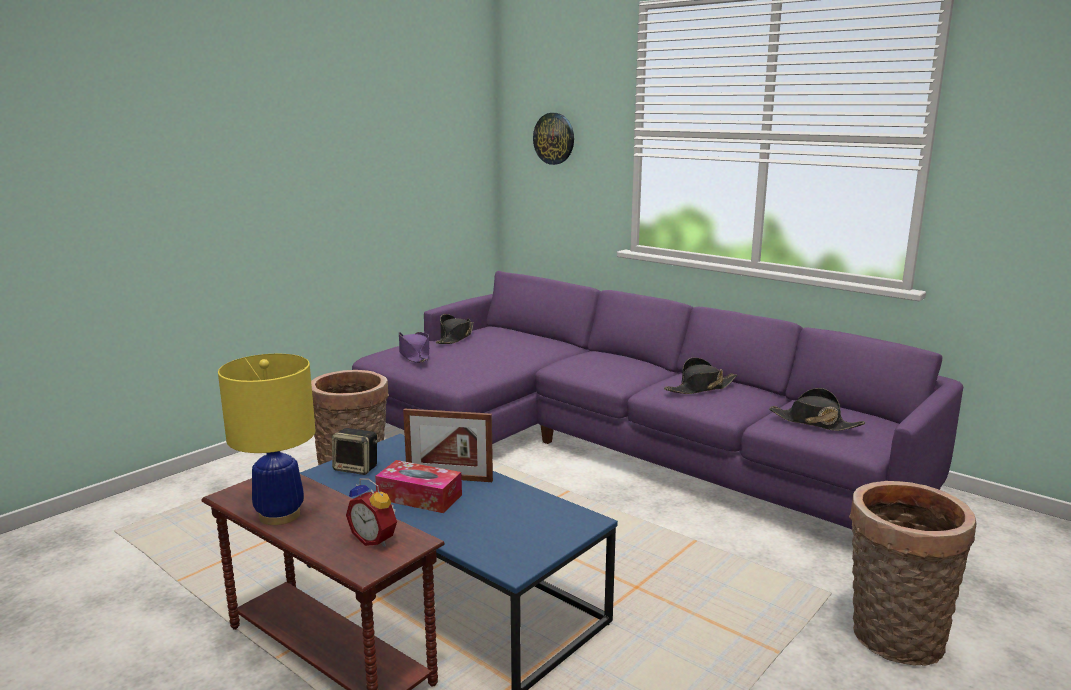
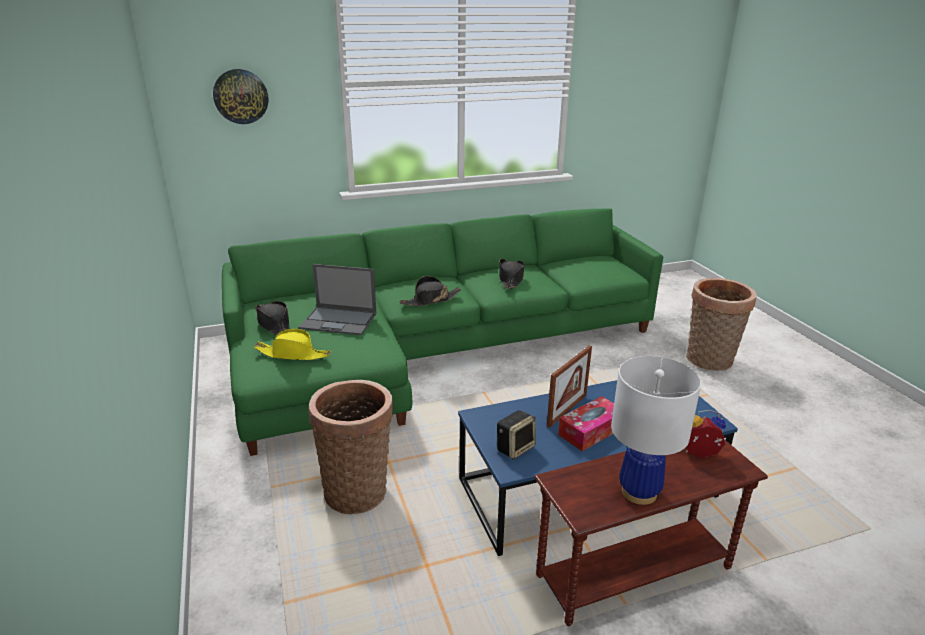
camera: 60 degrees left, 10 degrees up
yellow table lamp [218,354,316,525] -> white table lamp [611,356,701,505]
alarm clock [346,478,397,547] -> alarm clock turned 150 degrees counterclockwise [686,410,726,458]
purple sofa [352,271,963,529] -> green sofa [222,209,663,456]
purple hat [399,332,430,363] -> yellow hat [254,329,331,360]
black hat [769,388,865,431] -> black hat moved to [400,276,461,306]
none -> laptop [299,264,377,335]

